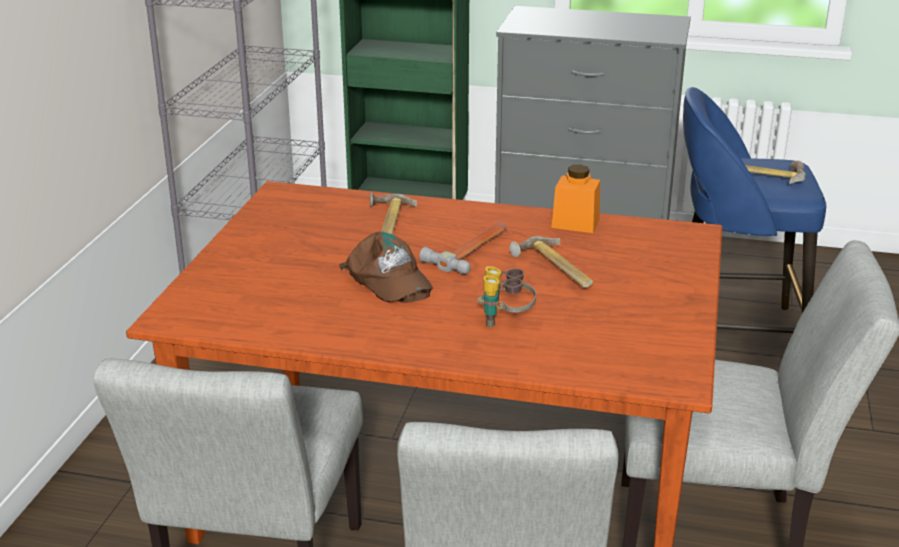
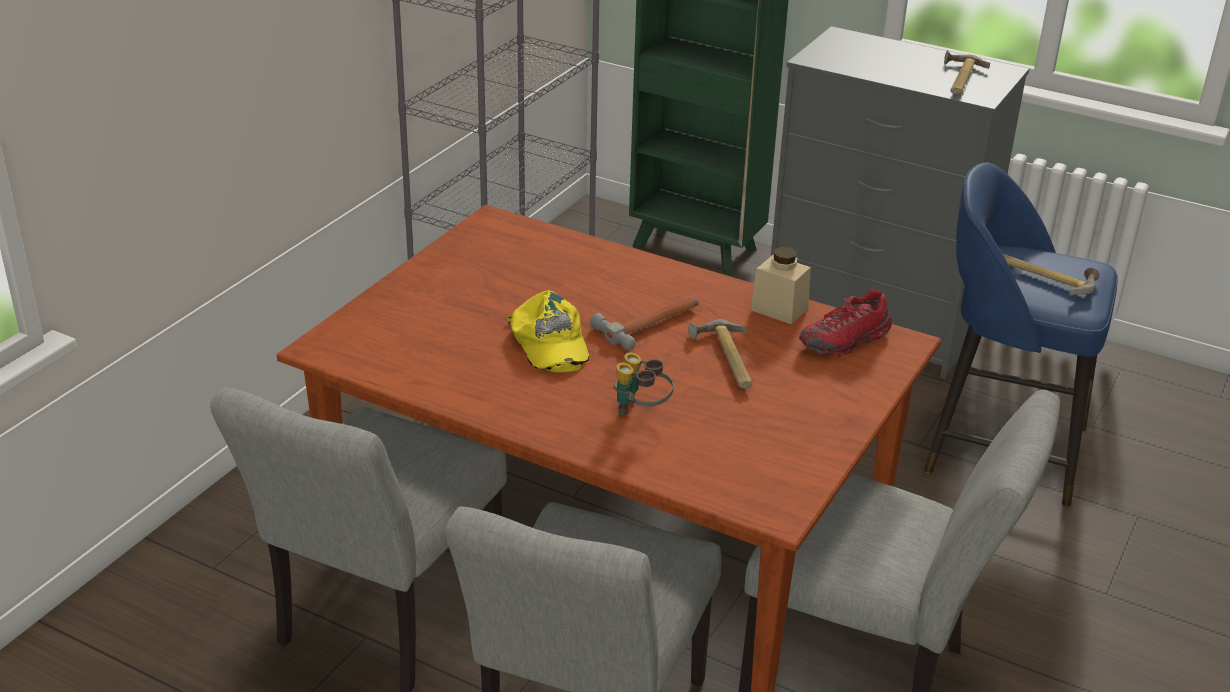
camera: 15 degrees right, 5 degrees up
brown cap [339,232,433,303] -> yellow cap [506,290,589,372]
hammer [370,192,417,234] -> hammer moved to [944,50,990,94]
orange jar [551,165,600,233] -> beige jar [750,247,811,324]
none -> red shoe [799,289,892,357]

